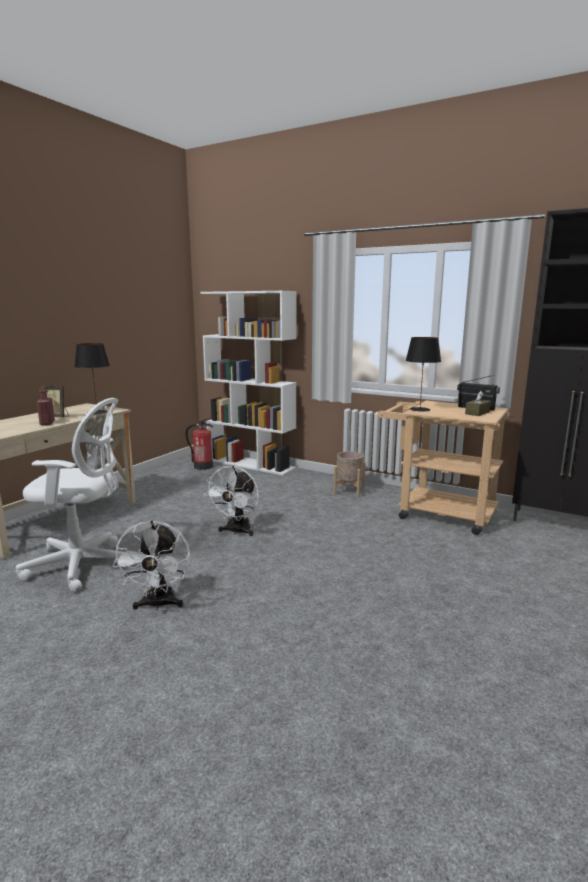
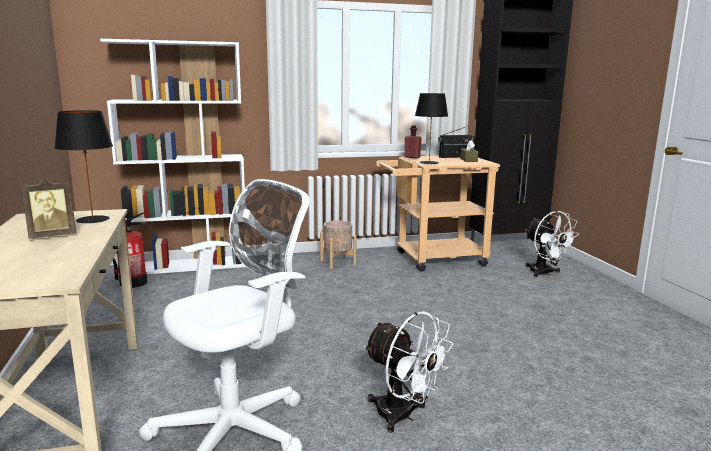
camera: 45 degrees left, 0 degrees up
red bottle [37,386,55,425] -> red bottle moved to [405,125,422,159]
white fan [204,466,259,536] -> white fan moved to [525,211,579,277]

